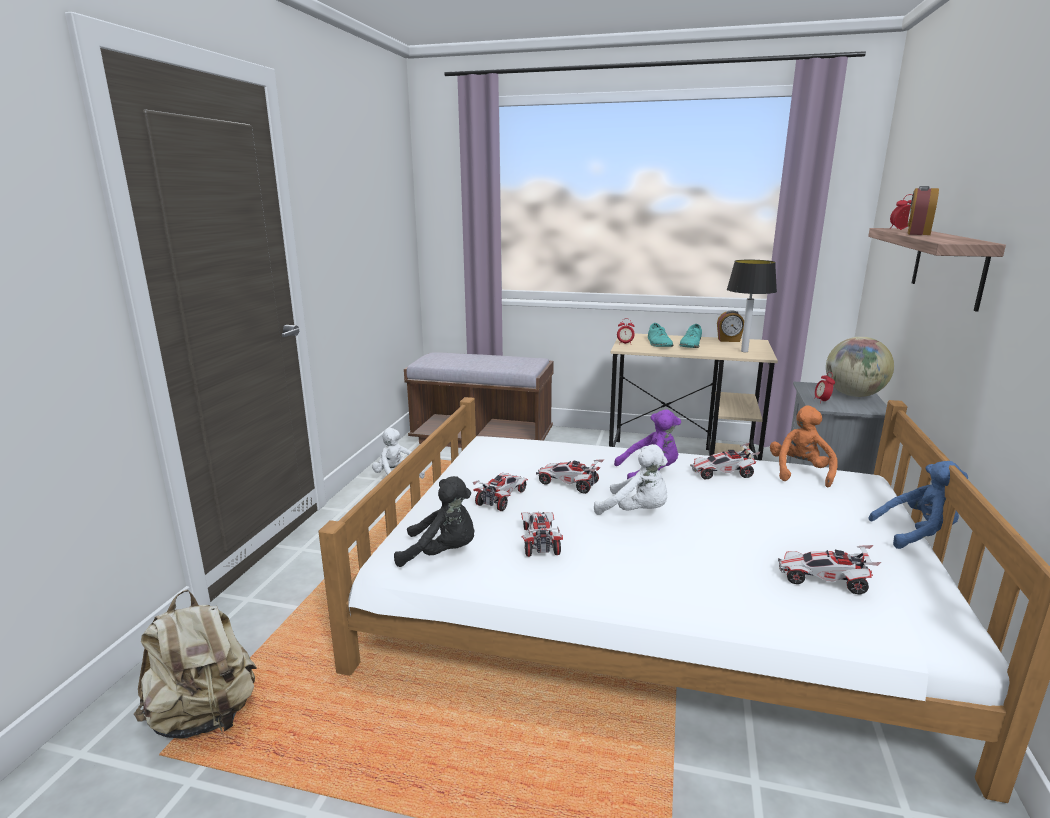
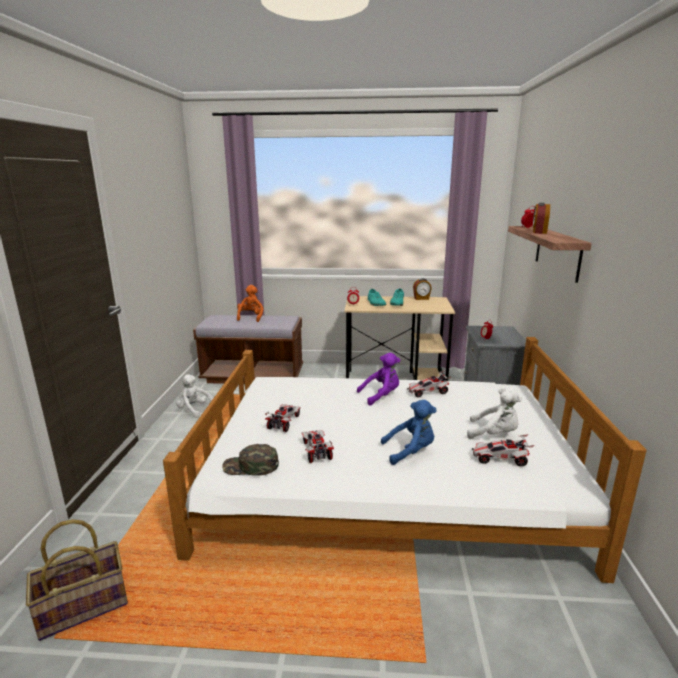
camera: 10 degrees left, 0 degrees up
beige backpack [134,590,257,739] -> basket [26,519,128,641]
black plush toy [394,476,475,567] -> green cap [222,444,279,476]
toy car [536,460,604,494] -> none
white plush toy [594,444,668,515] -> white plush toy moved to [467,387,522,439]
table lamp [727,260,777,352] -> none
orange plush toy [770,405,838,488] -> orange plush toy moved to [237,285,264,322]
globe [826,336,894,397] -> none
blue plush toy [868,461,968,549] -> blue plush toy moved to [381,400,436,465]

